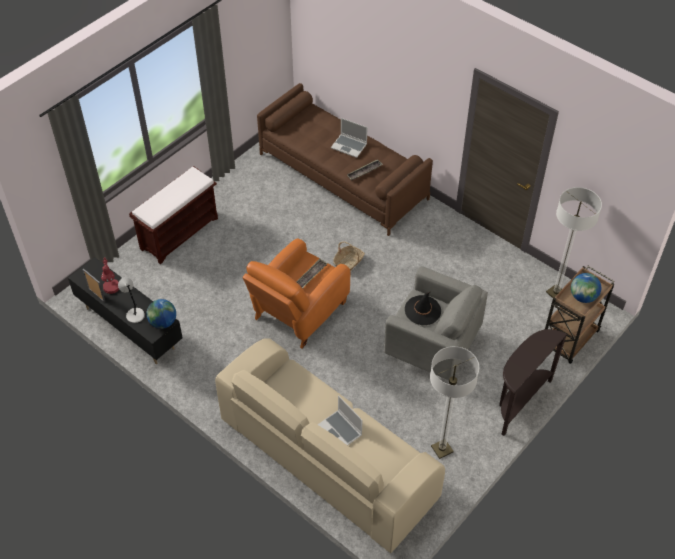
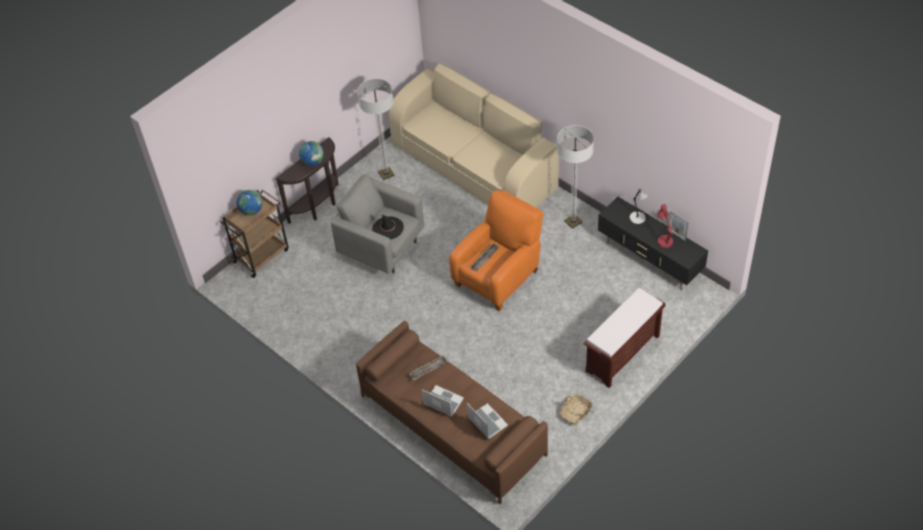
camera: 175 degrees left, 0 degrees up
globe [146,299,176,329] -> globe moved to [299,141,324,166]
laptop [317,395,363,445] -> laptop moved to [467,403,508,439]
basket [333,241,365,271] -> basket moved to [560,394,593,425]
floor lamp [546,187,602,298] -> floor lamp moved to [557,125,594,229]

